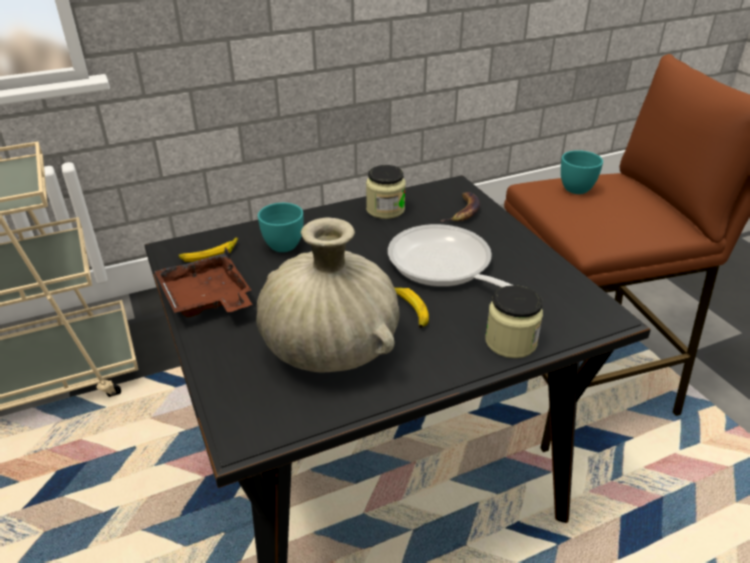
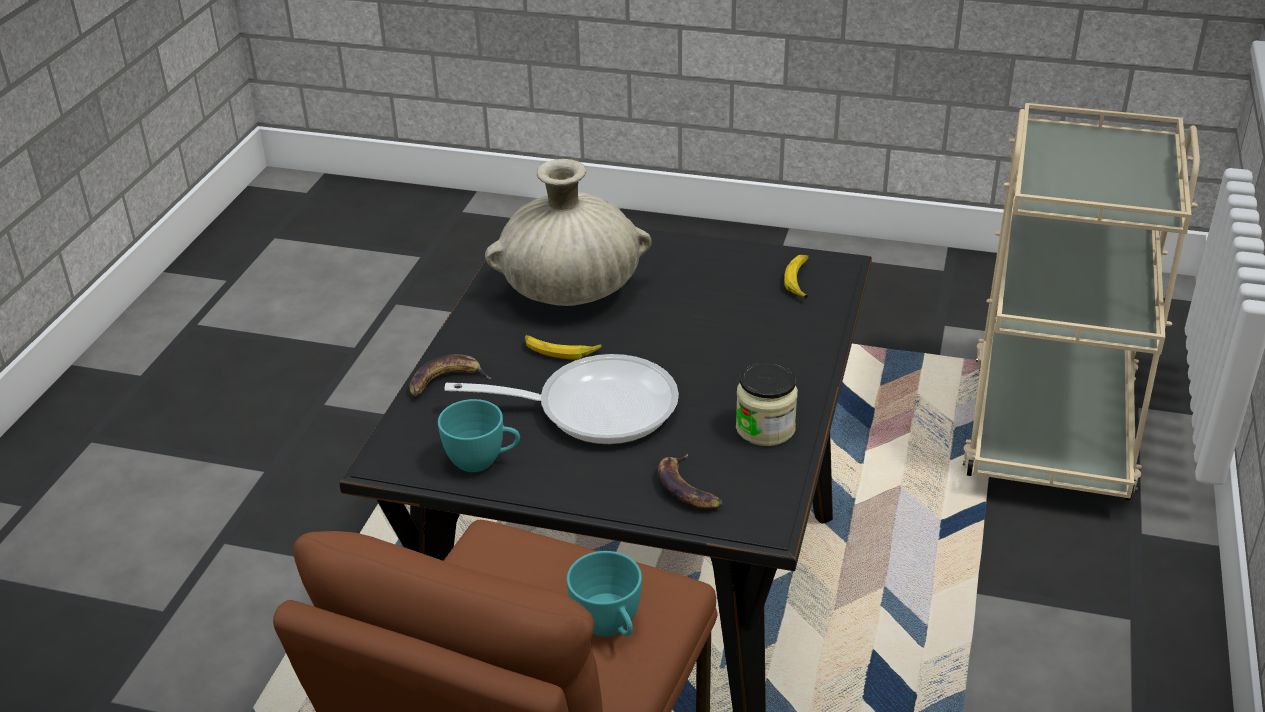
camera: 130 degrees right, 0 degrees up
brown tray [154,247,253,317] -> none
turquoise cup [258,203,303,252] -> turquoise cup moved to [438,399,520,472]
jar [485,285,543,358] -> banana [409,355,492,397]

